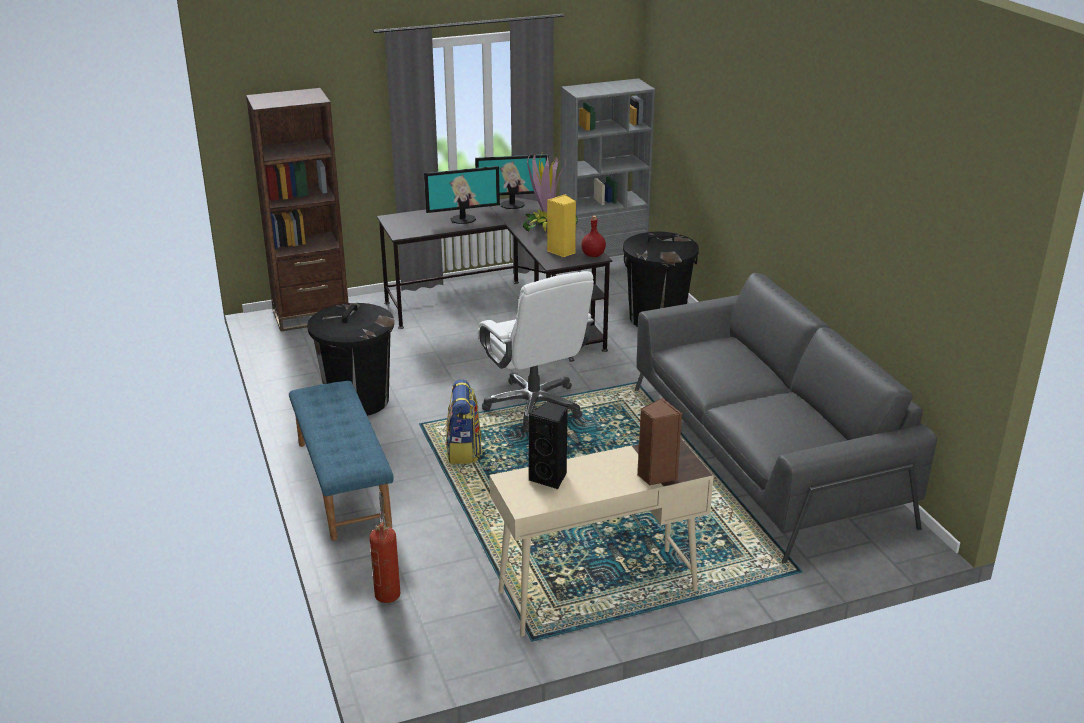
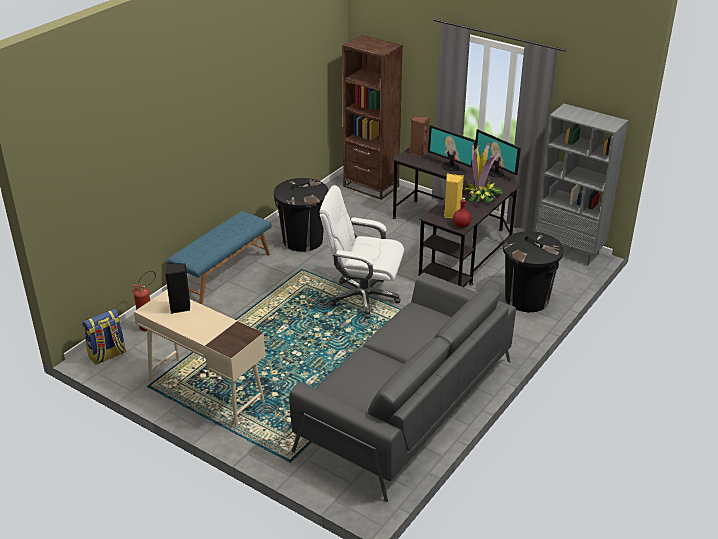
camera: 55 degrees right, 5 degrees up
backpack [446,379,482,464] -> backpack moved to [82,309,126,365]
white office chair [477,271,594,433] -> white office chair turned 75 degrees clockwise [319,185,404,319]
brown speaker [637,398,682,486] -> brown speaker moved to [410,116,429,157]

